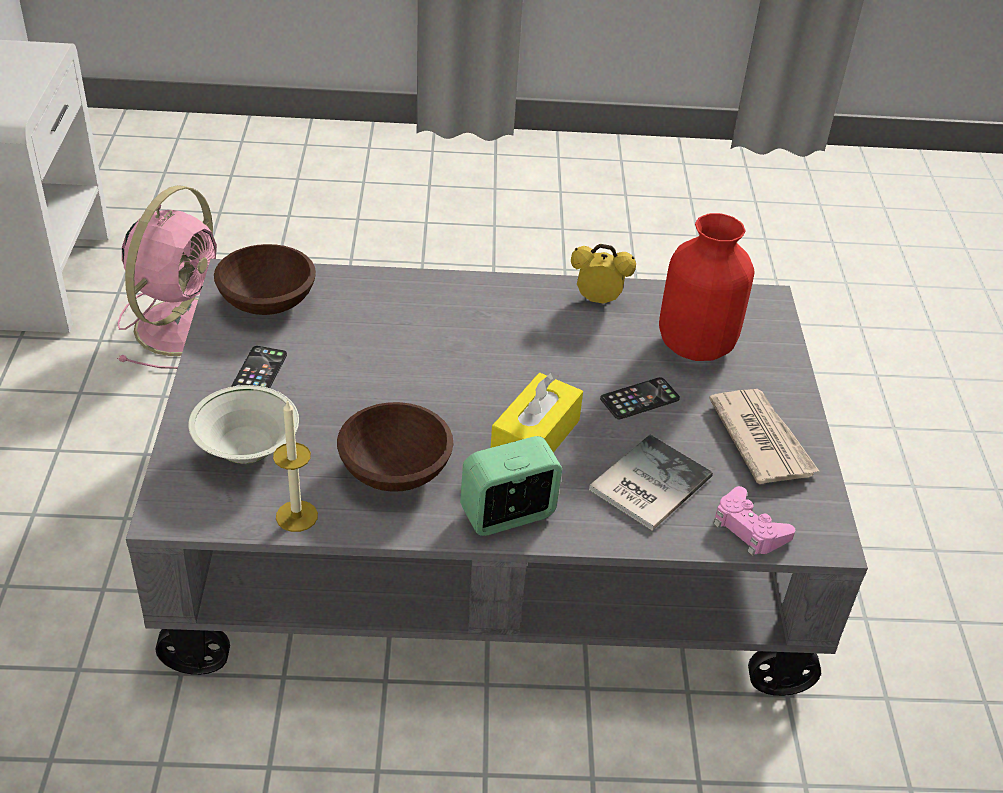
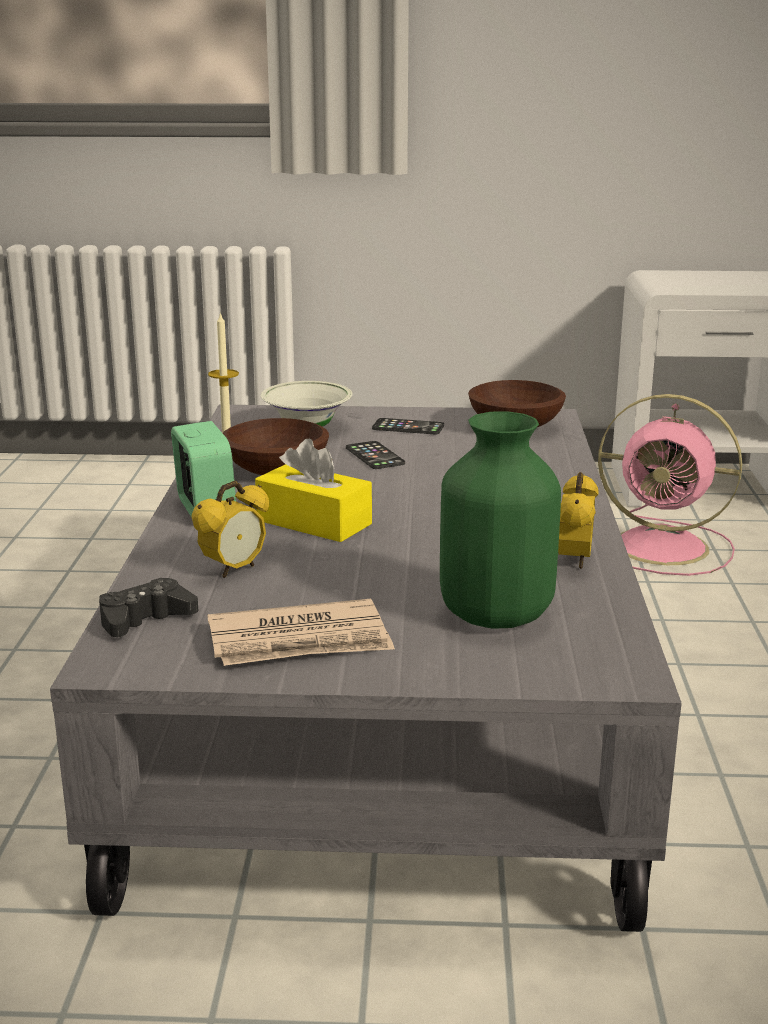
camera: 95 degrees right, 20 degrees down
book [589,435,713,531] -> alarm clock [192,481,269,578]
phone [600,377,680,419] -> phone moved to [346,441,405,469]
red vase [659,213,754,361] -> green vase [440,411,561,628]
pink game controller [713,486,795,556] -> black game controller [99,578,198,637]

